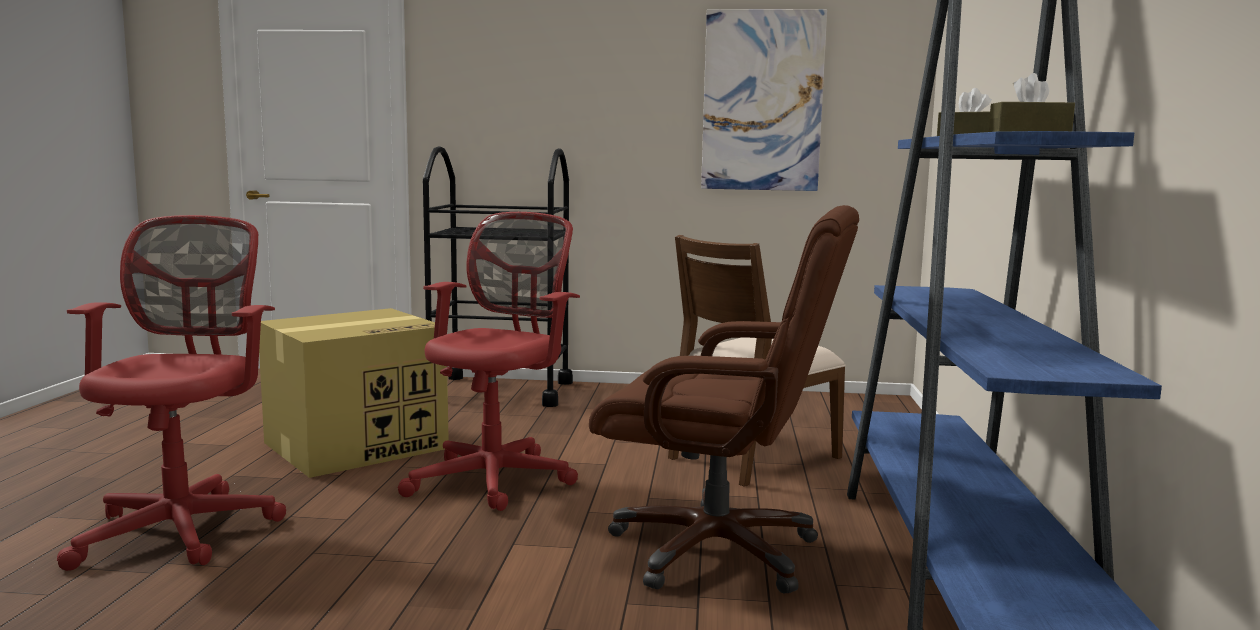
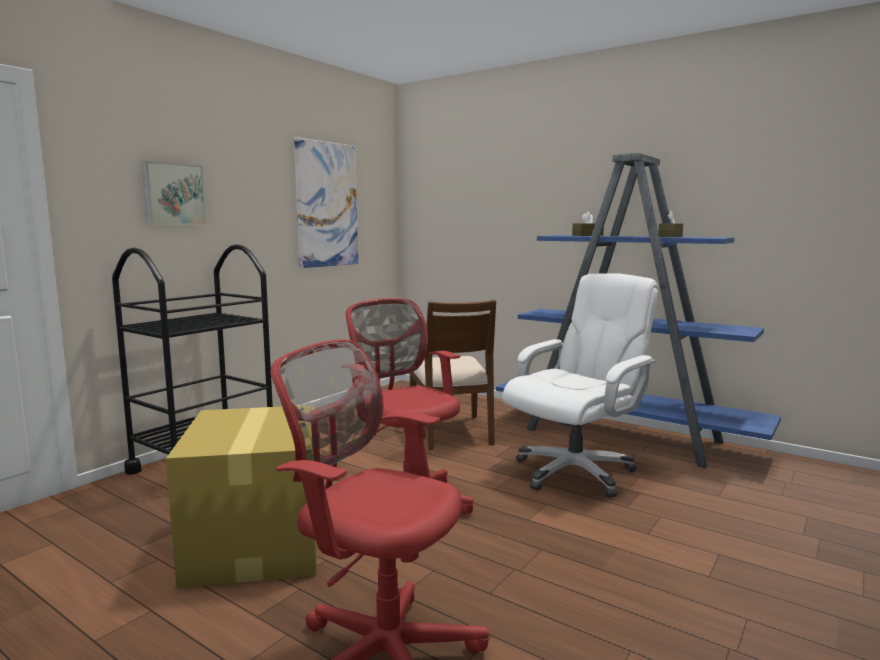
camera: 60 degrees left, 0 degrees up
brown office chair [589,205,859,594] -> white office chair [502,273,658,498]
none -> picture [141,161,206,225]

